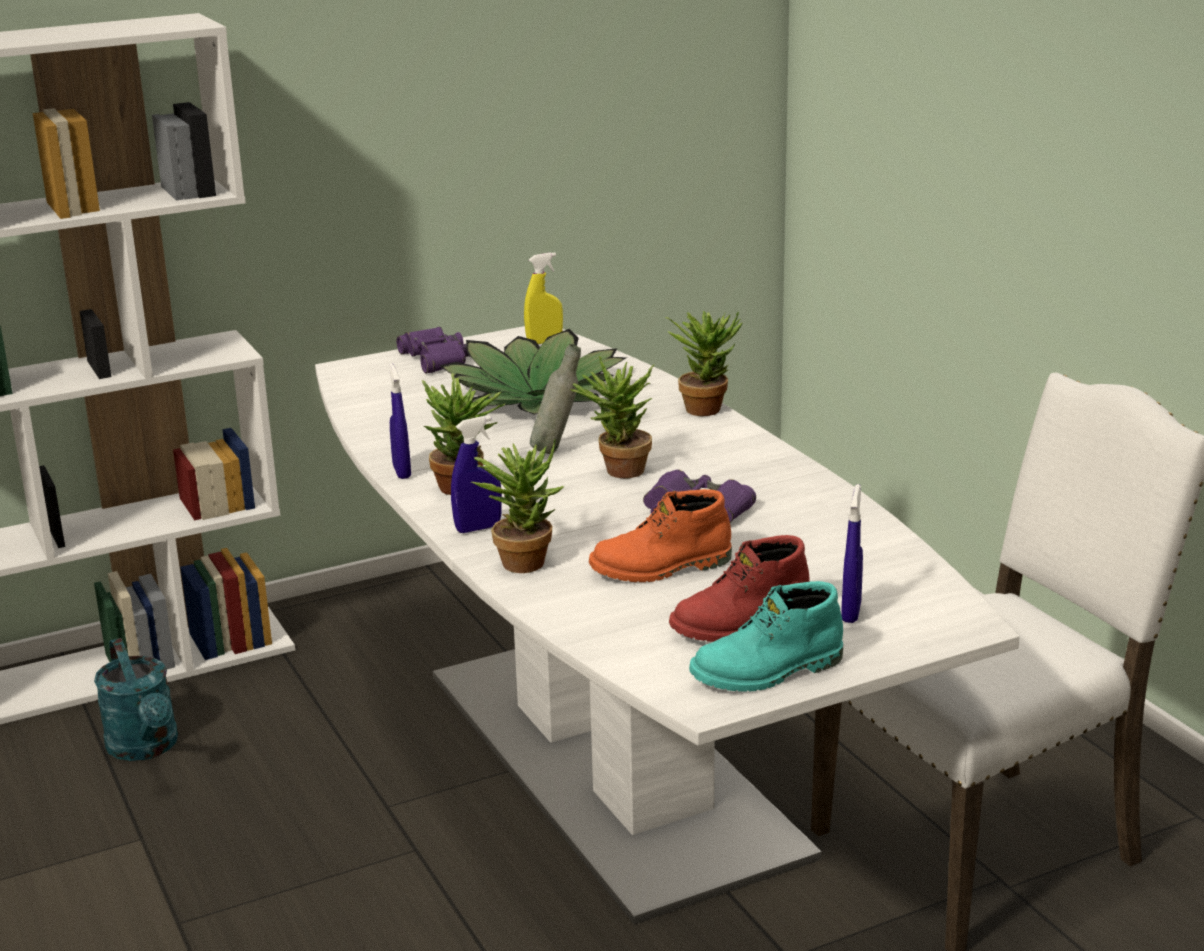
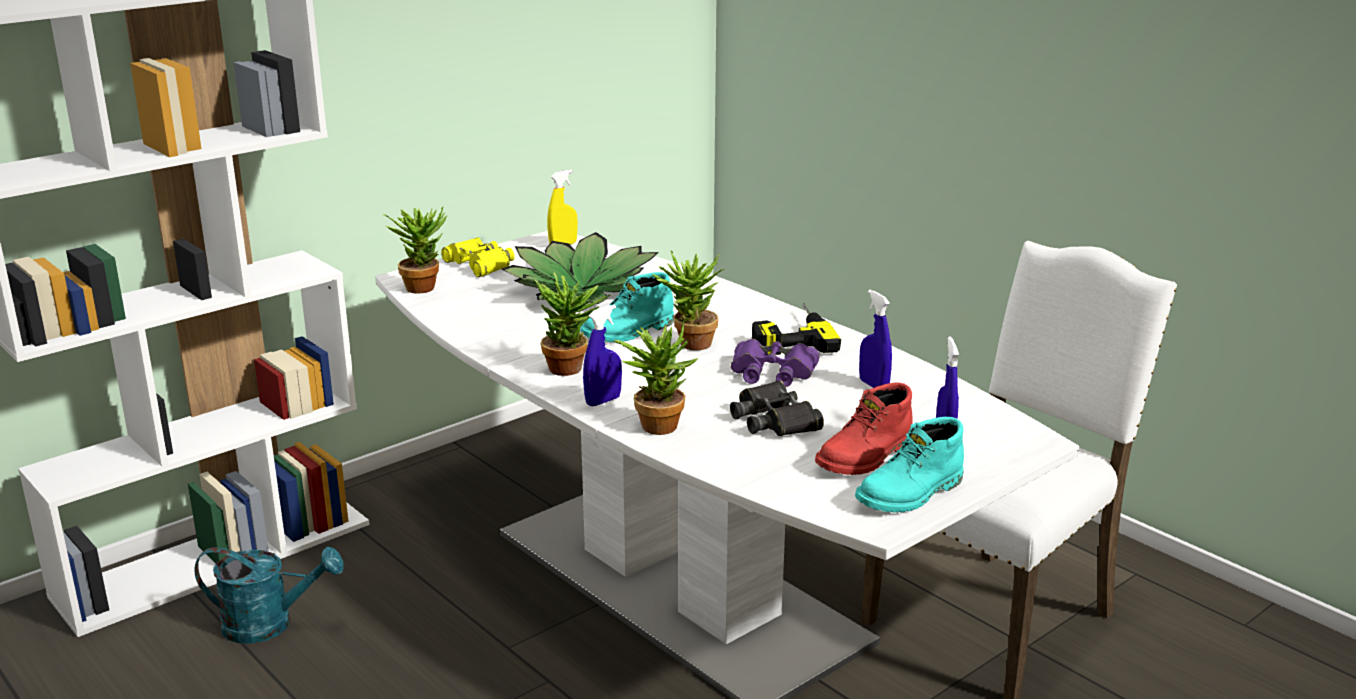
camera: 15 degrees left, 0 degrees up
turquoise watering can [94,638,178,761] -> turquoise watering can turned 45 degrees counterclockwise [194,547,343,644]
blue spray bottle [389,363,411,479] -> blue spray bottle moved to [859,290,892,388]
purple binoculars [396,327,470,374] -> yellow binoculars [441,237,515,277]
grey bottle [530,344,581,454] -> turquoise boot [580,272,674,342]
orange boot [589,489,732,582] -> black binoculars [730,380,824,436]
potted plant [665,311,743,416] -> potted plant moved to [383,207,447,294]
none -> power drill [752,304,841,355]

